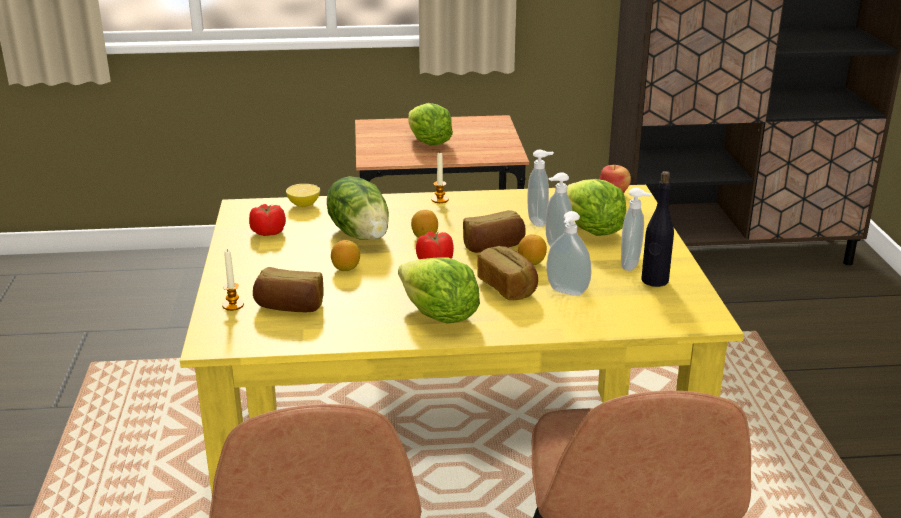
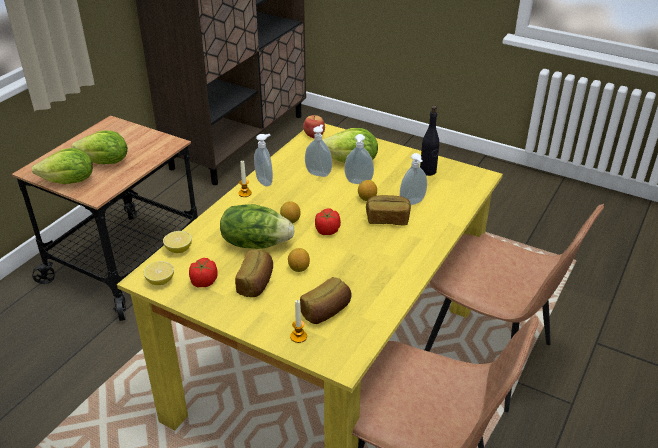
camera: 55 degrees left, 10 degrees up
lettuce [398,257,480,324] -> lettuce moved to [32,148,93,184]
bread [463,210,526,253] -> bread moved to [235,250,273,297]
soap dispenser [621,188,652,271] -> soap dispenser moved to [254,134,273,187]
none -> lemon [144,261,174,285]

